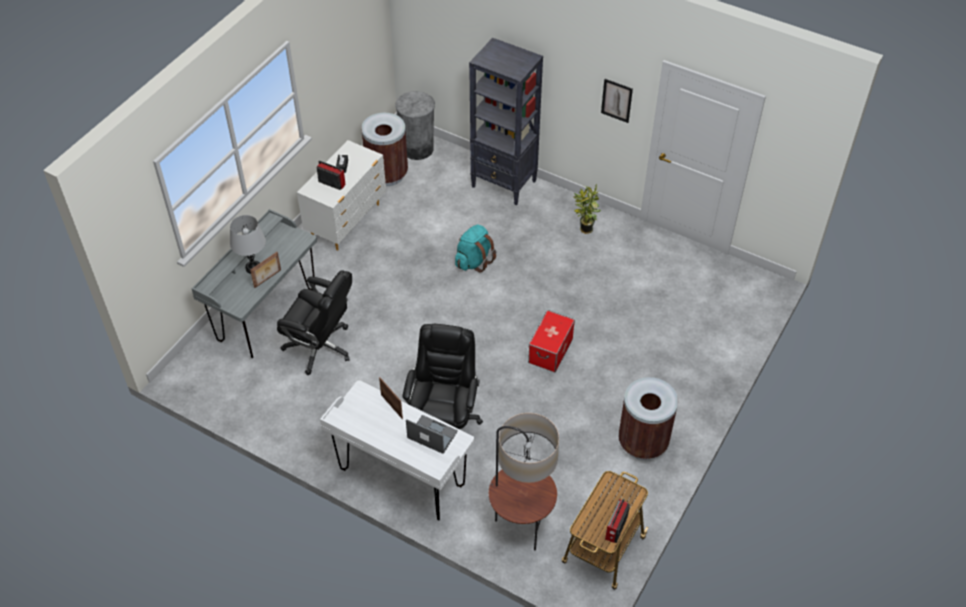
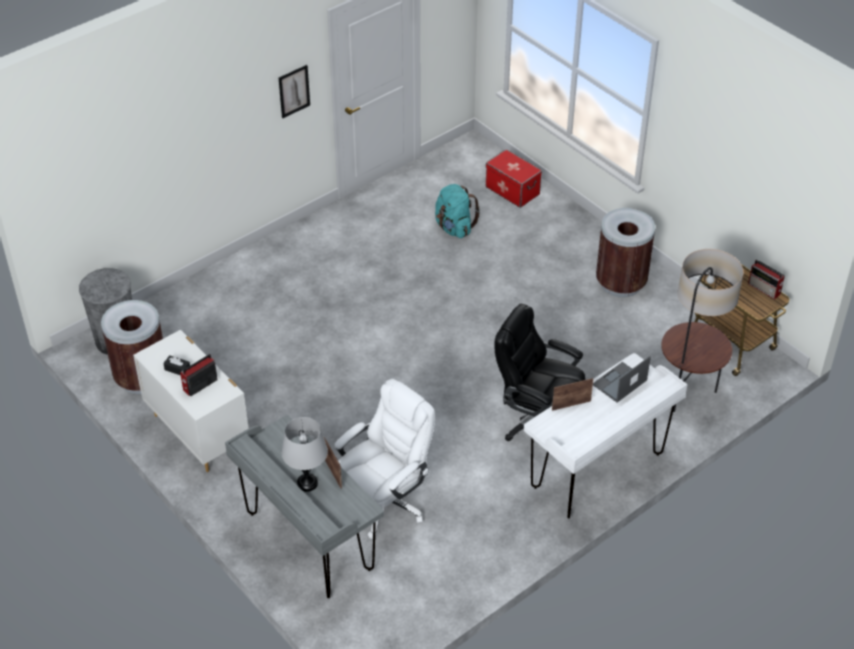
camera: 70 degrees left, 5 degrees down
black office chair [277,270,352,375] -> white office chair [334,379,435,539]
turquoise backpack [455,224,496,273] -> turquoise backpack moved to [435,184,480,238]
black bookcase [469,38,543,206] -> none
storage box [528,310,575,372] -> storage box moved to [486,149,542,208]
potted plant [573,184,601,234] -> none

